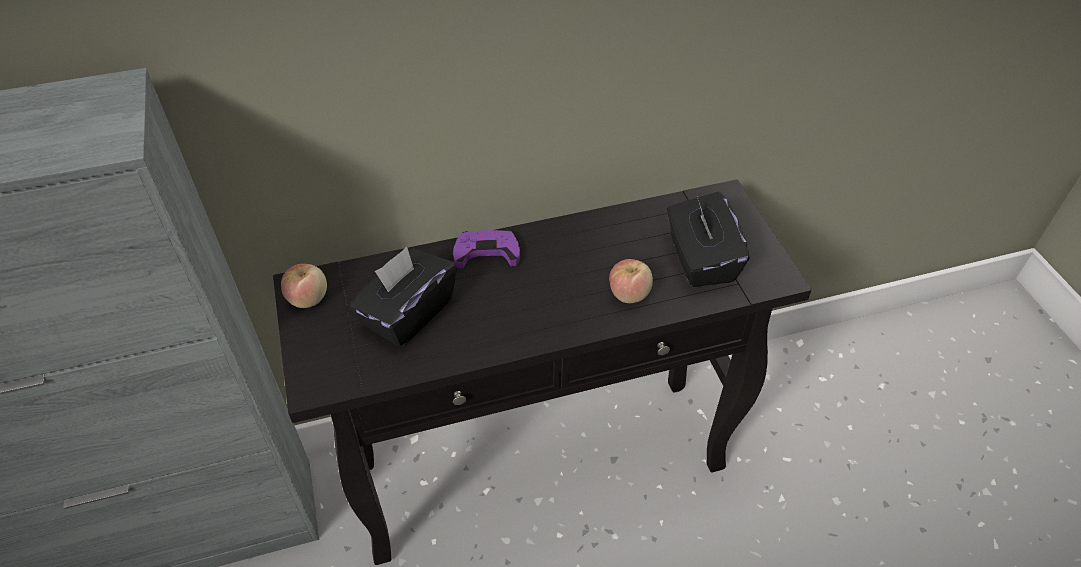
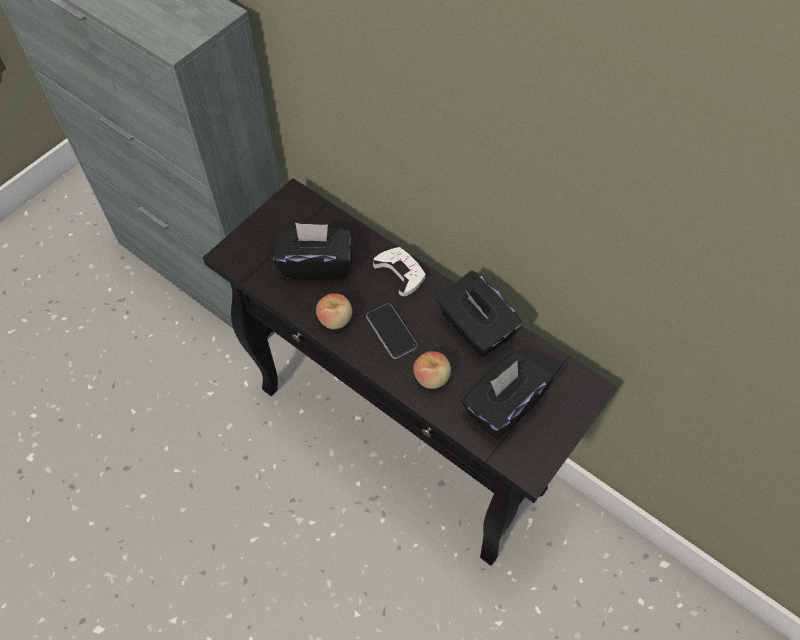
camera: 55 degrees right, 10 degrees up
apple [281,264,327,308] -> apple moved to [316,293,352,329]
purple game controller [453,229,520,268] -> white game controller [373,247,427,296]
none -> phone [366,303,418,359]
none -> black tissue box [437,270,522,357]

